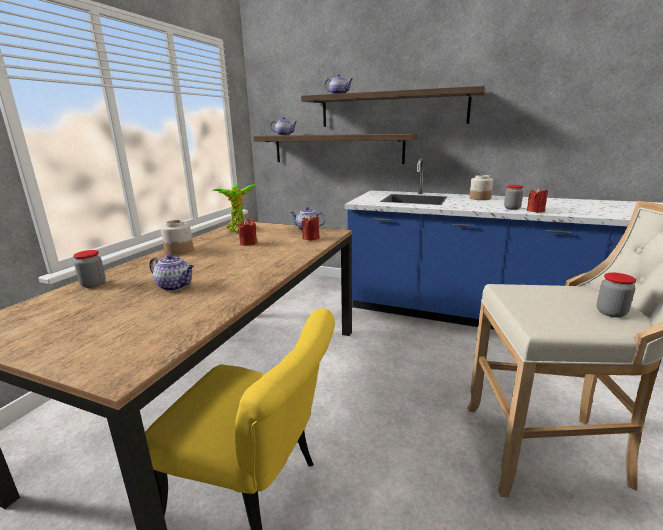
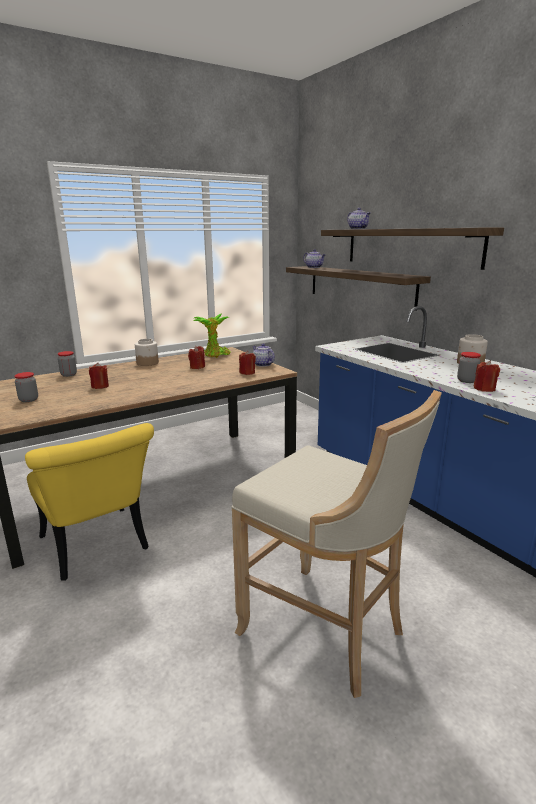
camera: 35 degrees right, 0 degrees up
teapot [149,254,194,291] -> red candle [89,363,109,389]
jar [597,273,636,318] -> jar moved to [14,372,38,402]

